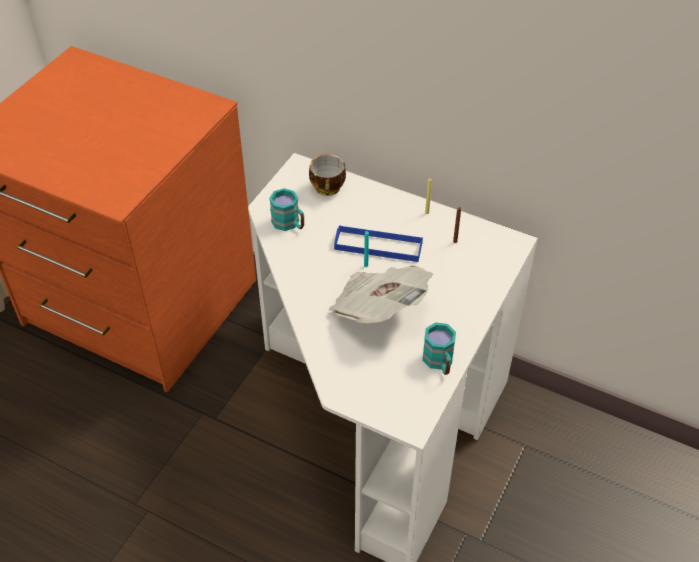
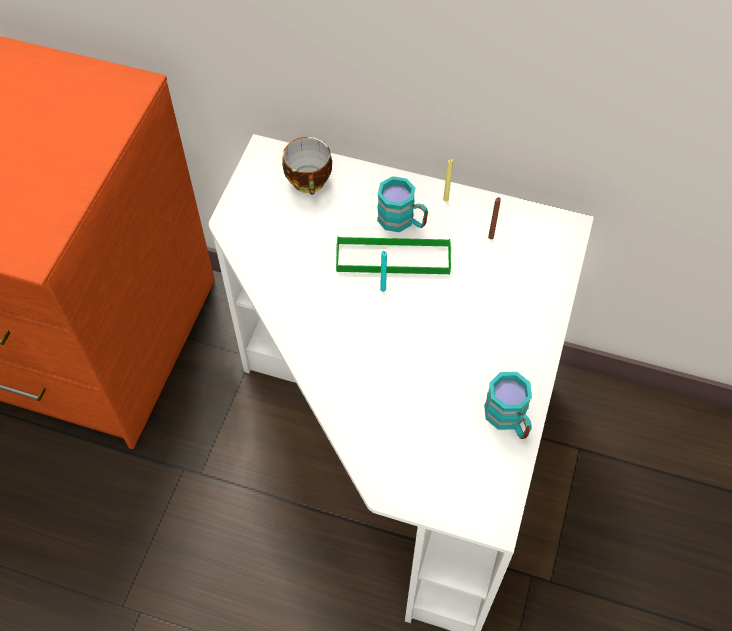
camera: 10 degrees left, 10 degrees up
turquoise mug [269,188,304,231] -> turquoise mug moved to [377,176,428,232]
newspaper [329,266,433,323] -> none
blue tray [334,225,423,262] -> green tray [336,236,451,274]

